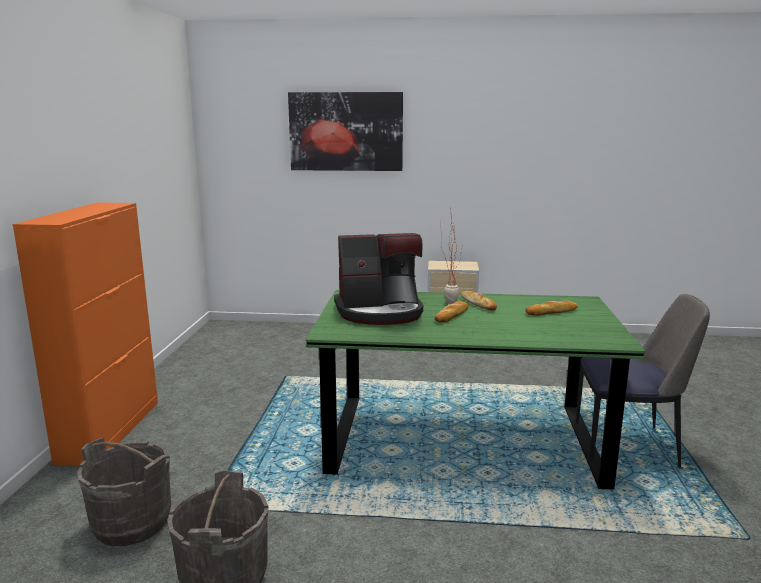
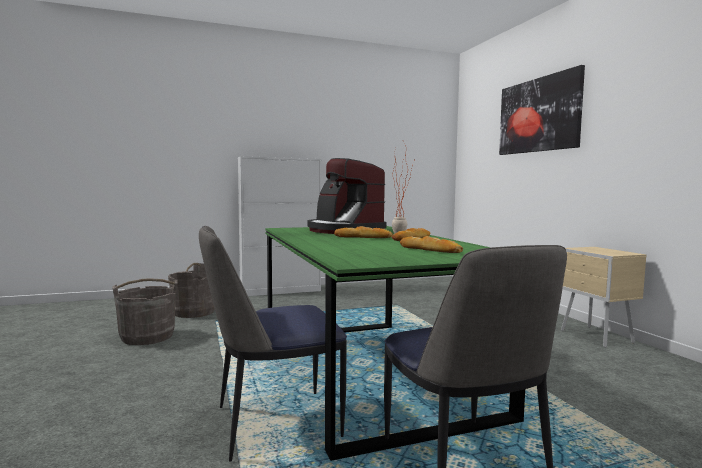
camera: 65 degrees right, 10 degrees down
orange cabinet [12,202,158,466] -> white cabinet [238,156,321,296]
none -> chair [199,226,347,462]

